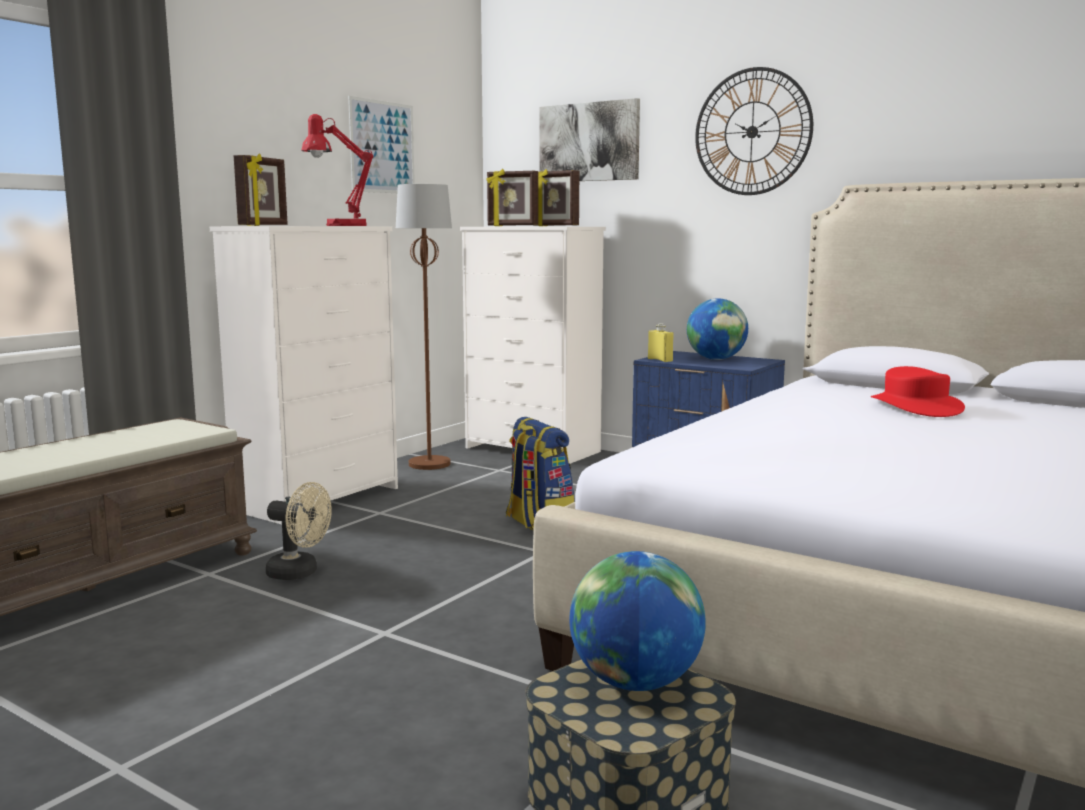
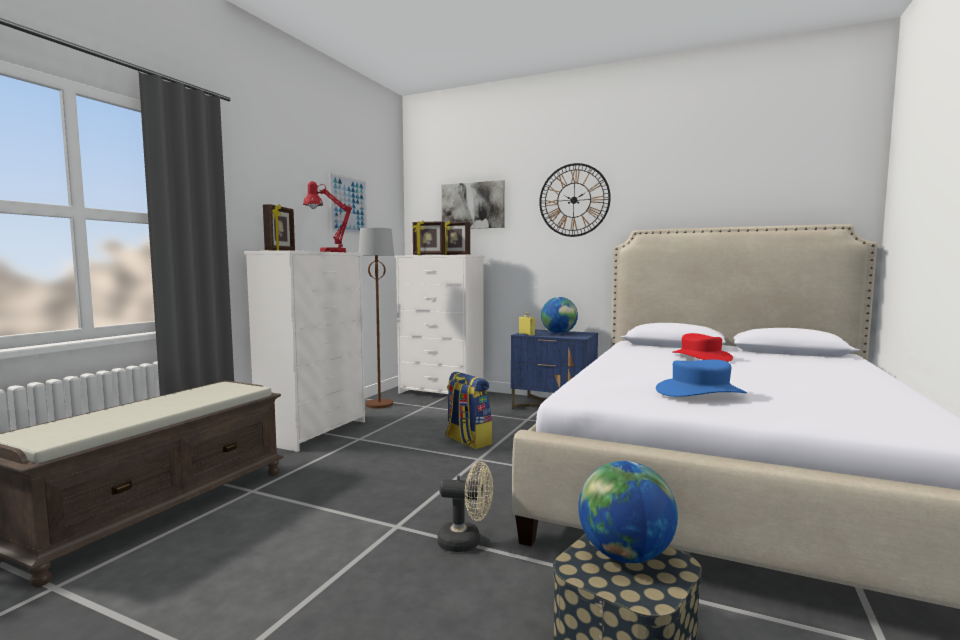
camera: 10 degrees left, 5 degrees down
beige fan [266,482,332,580] -> beige fan moved to [437,461,493,552]
none -> blue hat [656,360,747,397]

